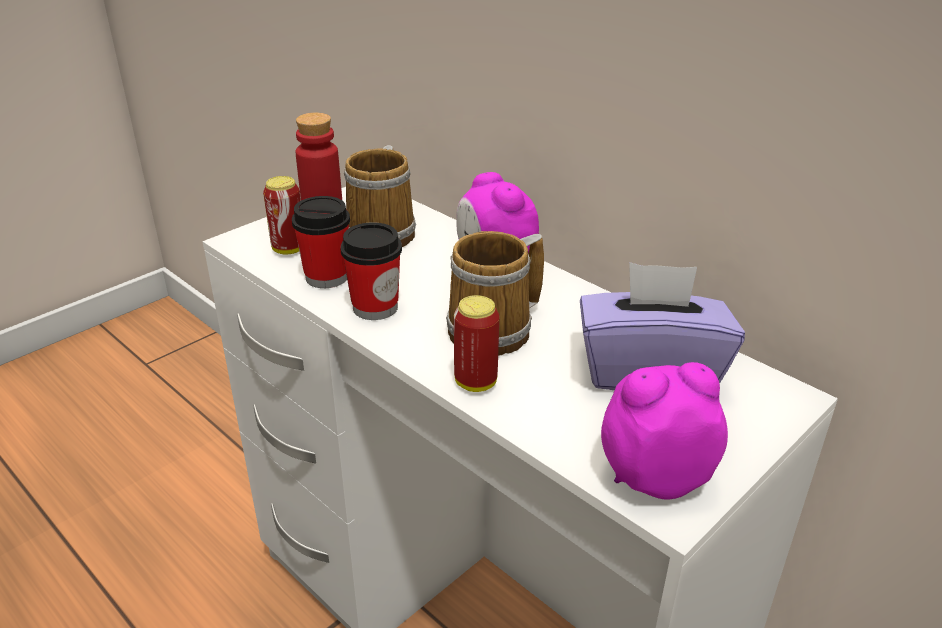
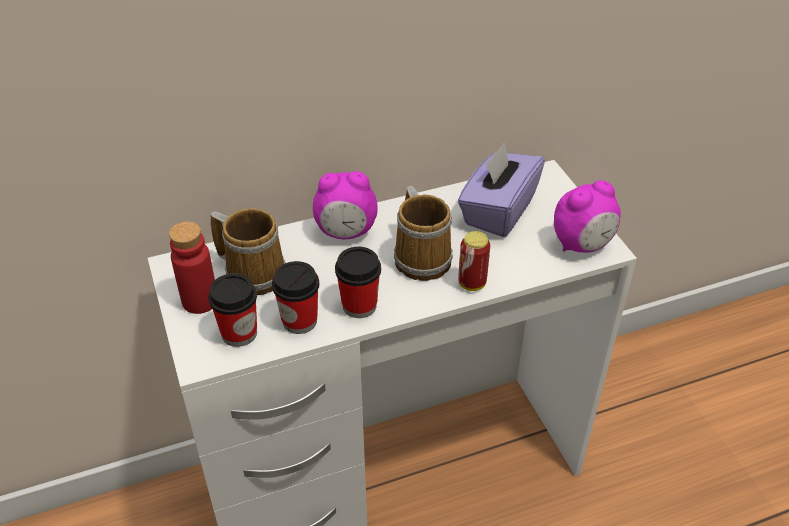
camera: 65 degrees left, 10 degrees up
can [263,176,301,254] -> cup [208,273,257,347]
alarm clock [601,362,728,500] -> alarm clock turned 135 degrees counterclockwise [554,180,621,253]

